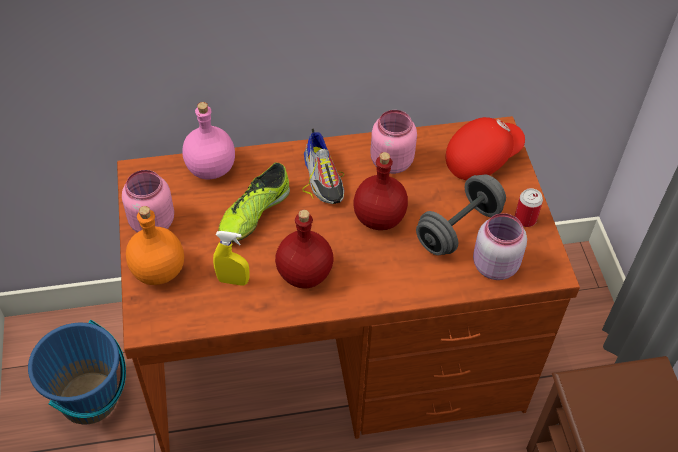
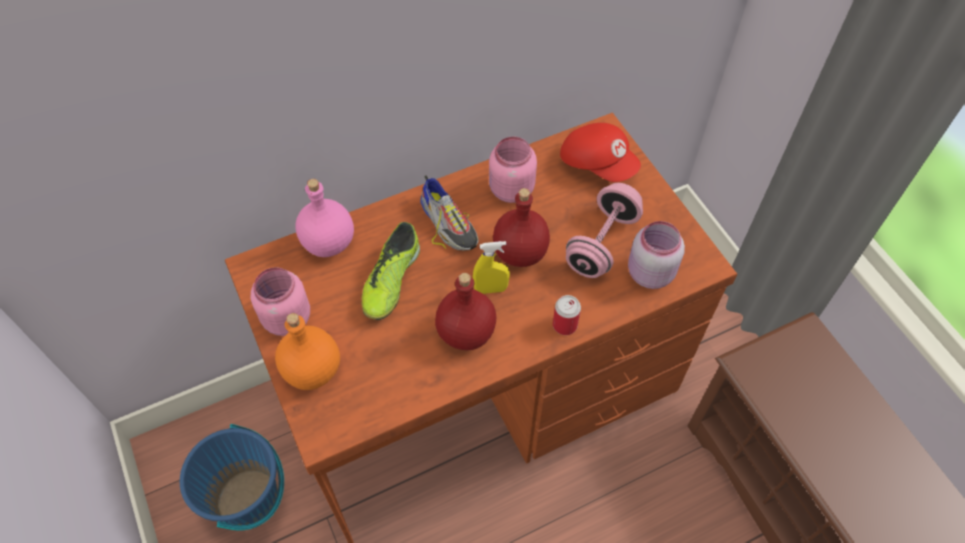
camera: 15 degrees left, 5 degrees up
yellow spray bottle [213,231,250,286] -> yellow spray bottle moved to [473,241,510,294]
grey dumbbell [416,174,506,256] -> pink dumbbell [566,183,643,278]
red cap [445,117,525,180] -> red cap turned 90 degrees clockwise [560,123,641,182]
can [515,188,543,227] -> can moved to [553,295,581,335]

